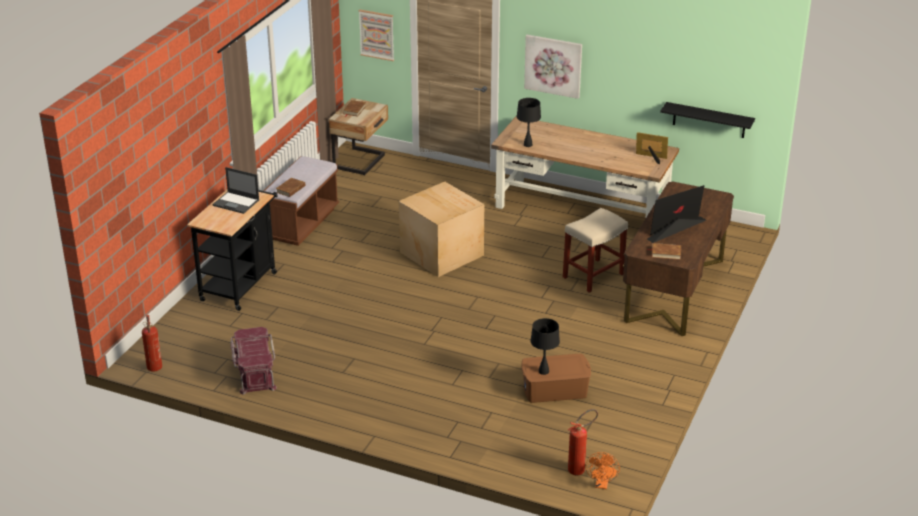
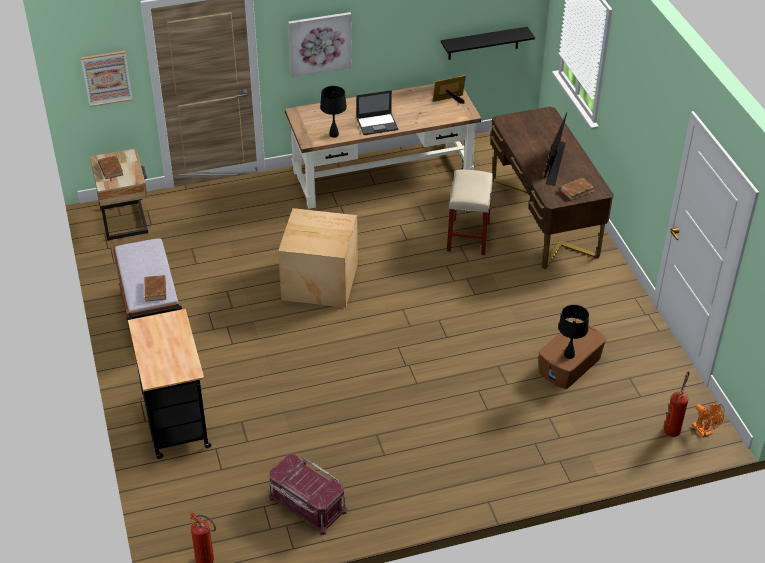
camera: 40 degrees left, 10 degrees up
laptop [212,167,259,214] -> laptop moved to [356,90,398,135]

